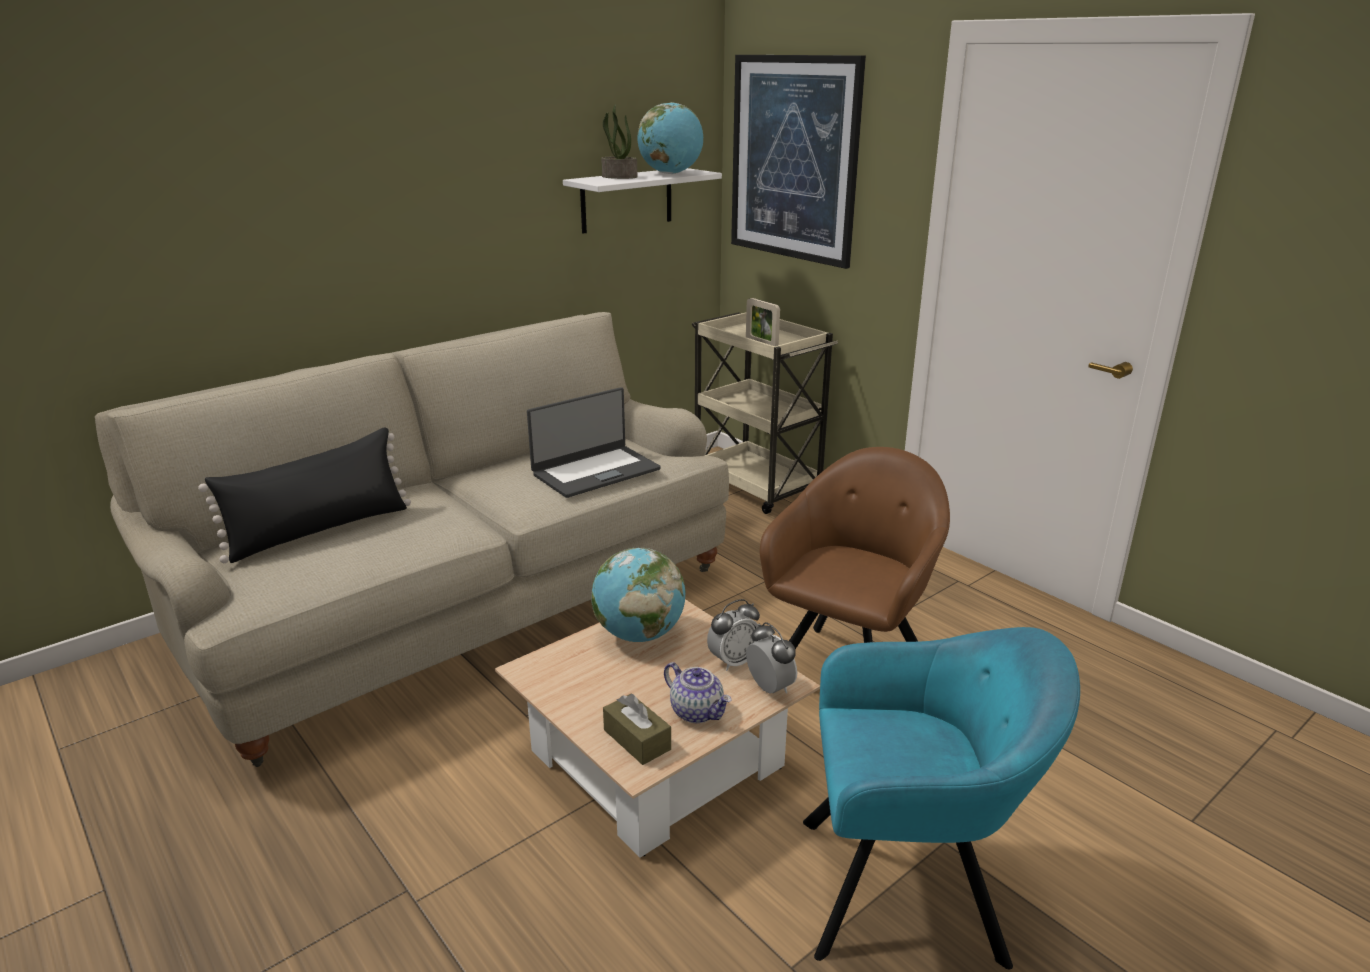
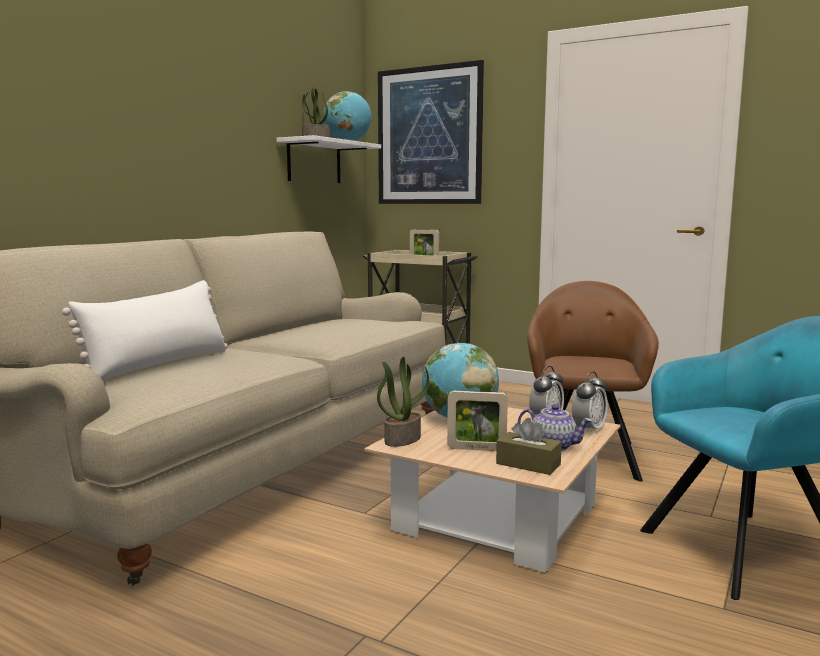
camera: 20 degrees left, 15 degrees down
black pillow [198,427,411,563] -> white pillow [62,280,228,381]
laptop [527,387,661,498] -> none
alarm clock [746,622,797,694] -> alarm clock turned 90 degrees clockwise [572,372,608,434]
none -> potted plant [377,357,429,447]
none -> picture frame [447,391,508,451]

